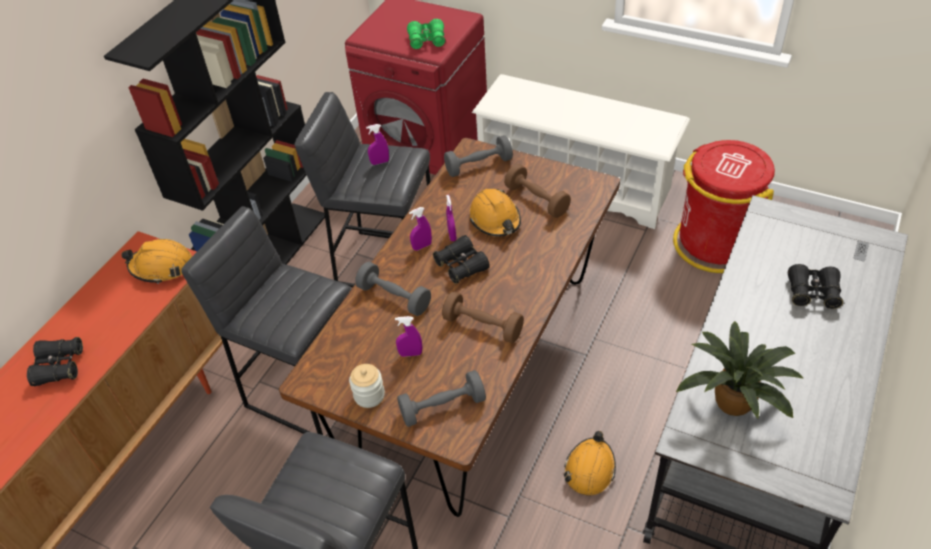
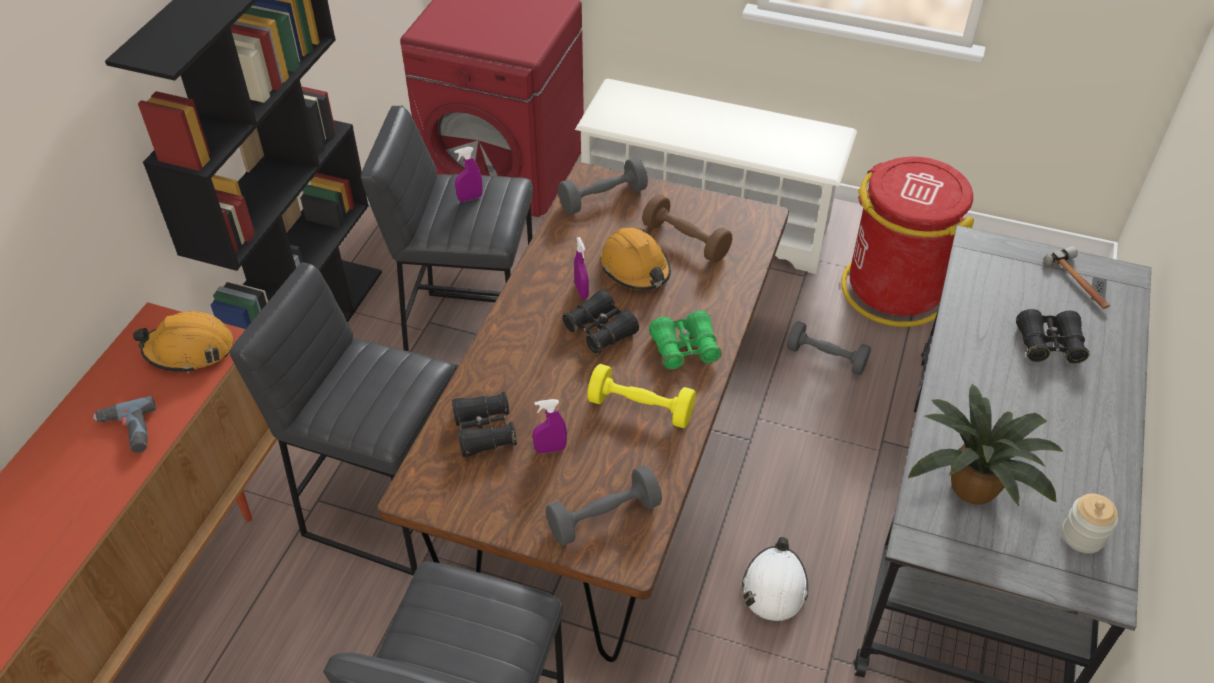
camera: 10 degrees left, 0 degrees up
black binoculars [27,337,83,386] -> black binoculars moved to [452,391,517,457]
jar [349,364,385,408] -> jar moved to [1062,493,1118,553]
grey dumbbell [355,261,431,316] -> grey dumbbell moved to [787,321,871,375]
green binoculars [407,19,445,49] -> green binoculars moved to [649,311,722,370]
purple spray bottle [409,207,432,250] -> none
brown dumbbell [442,291,524,343] -> yellow dumbbell [587,364,696,428]
orange hard hat [564,431,616,496] -> white hard hat [742,537,808,621]
none -> power drill [93,396,156,453]
none -> hammer [1043,247,1110,309]

